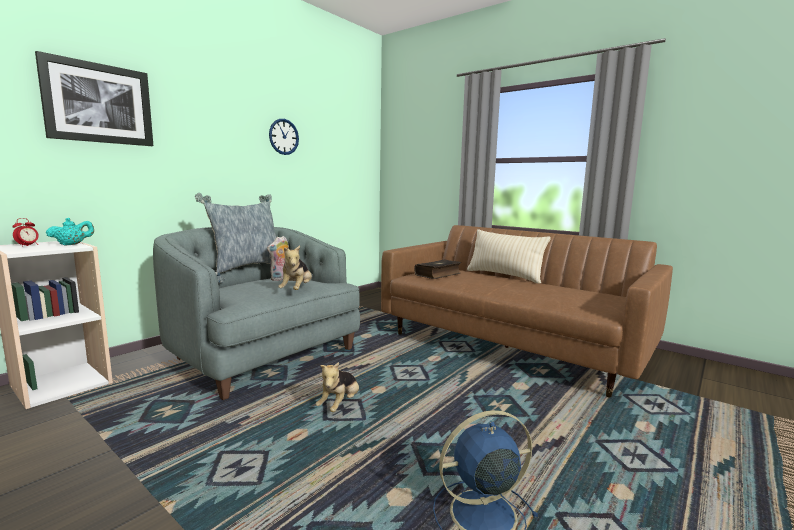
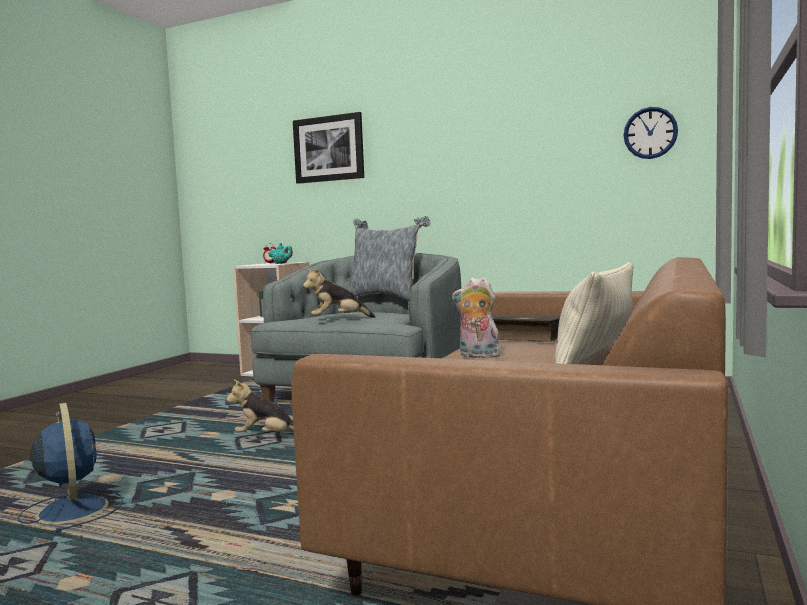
camera: 75 degrees right, 5 degrees down
plush toy [267,236,289,281] -> plush toy moved to [452,277,500,358]
wall clock [269,119,299,155] -> wall clock moved to [624,107,678,159]

